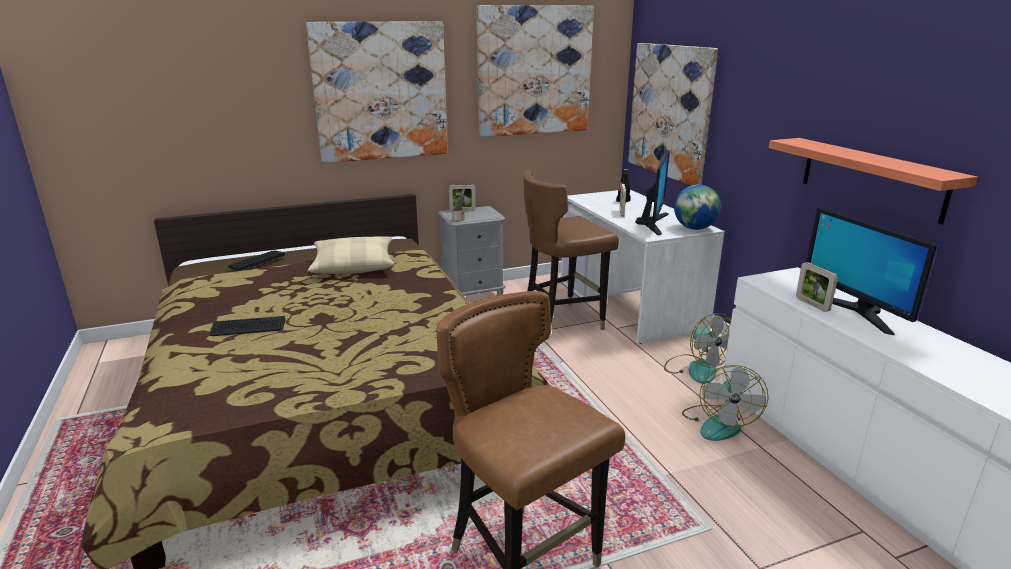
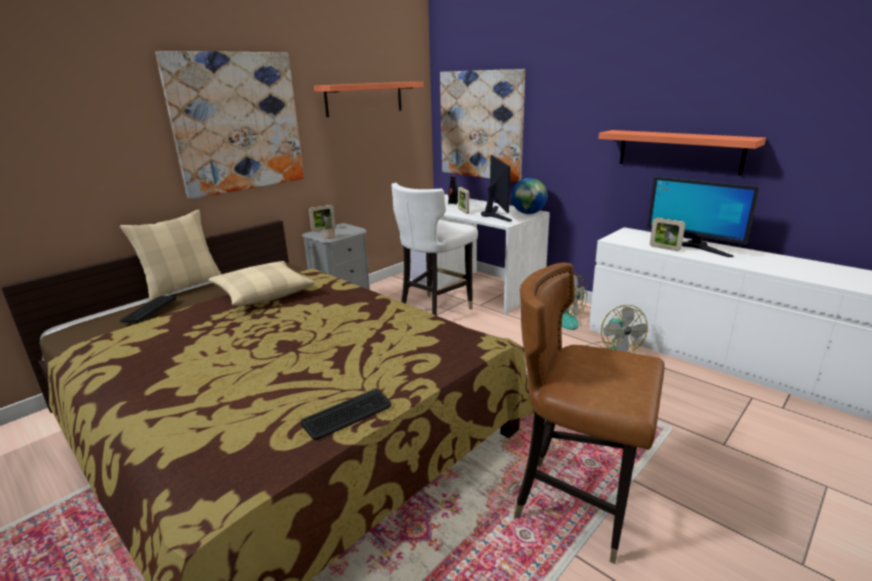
camera: 25 degrees left, 0 degrees up
keyboard [210,316,285,336] -> keyboard moved to [301,389,391,440]
picture [477,5,594,137] -> shelf [314,82,423,117]
brown chair [523,170,619,339] -> white chair [391,183,478,315]
none -> beige pillow [120,209,222,301]

